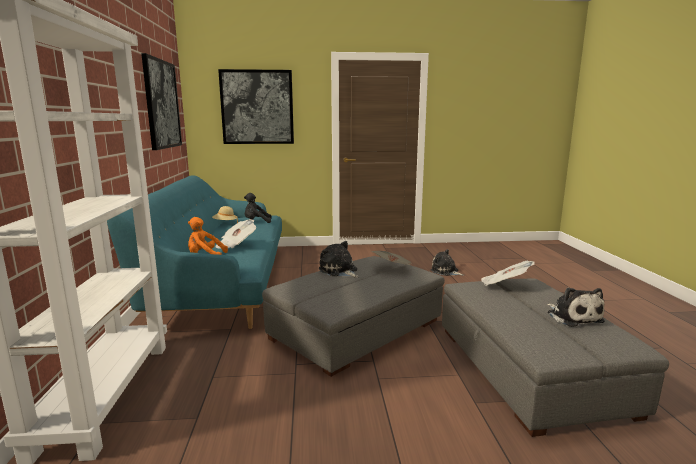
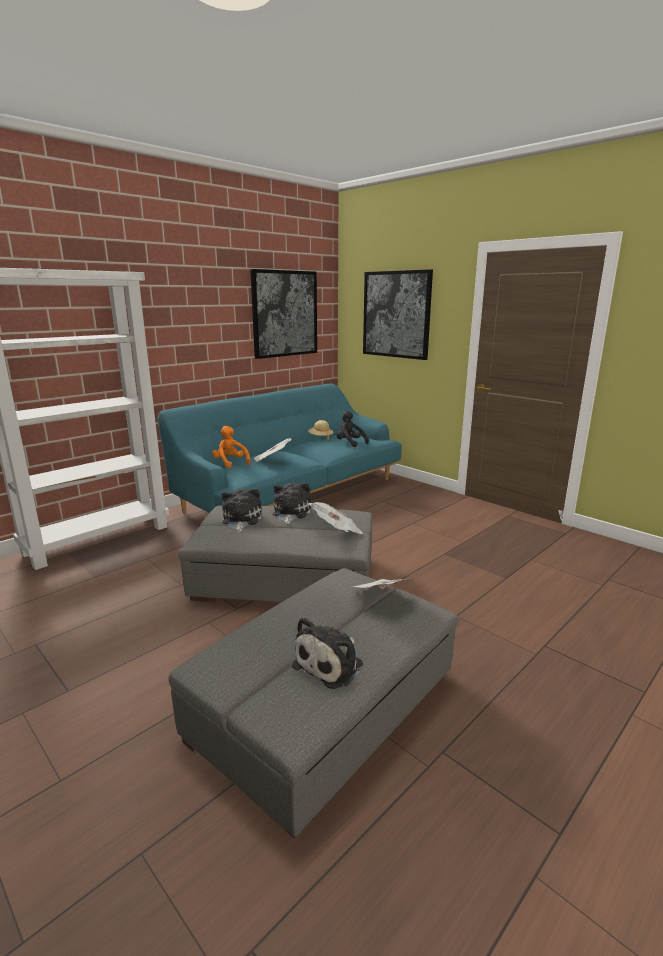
camera: 50 degrees right, 5 degrees up
plush toy [431,249,464,276] -> plush toy moved to [221,488,262,532]

